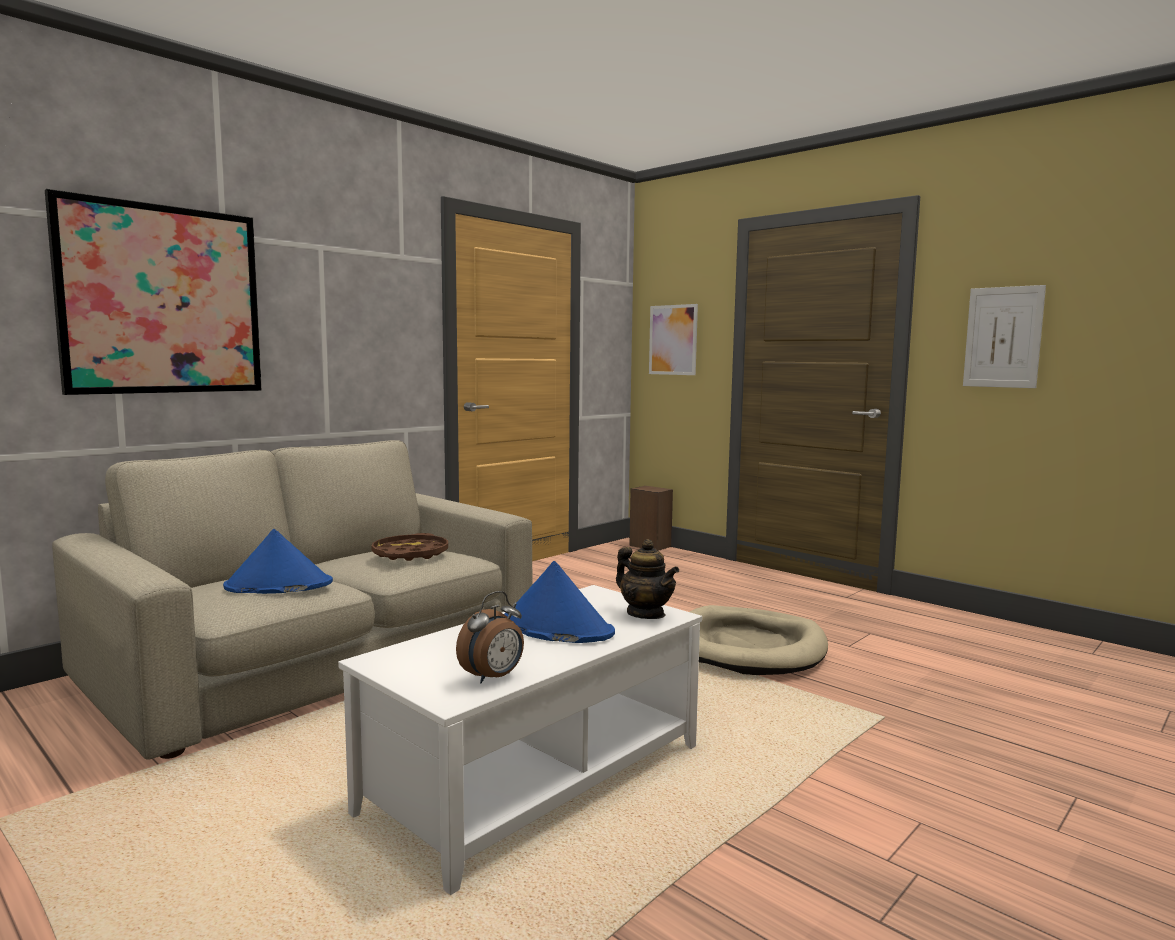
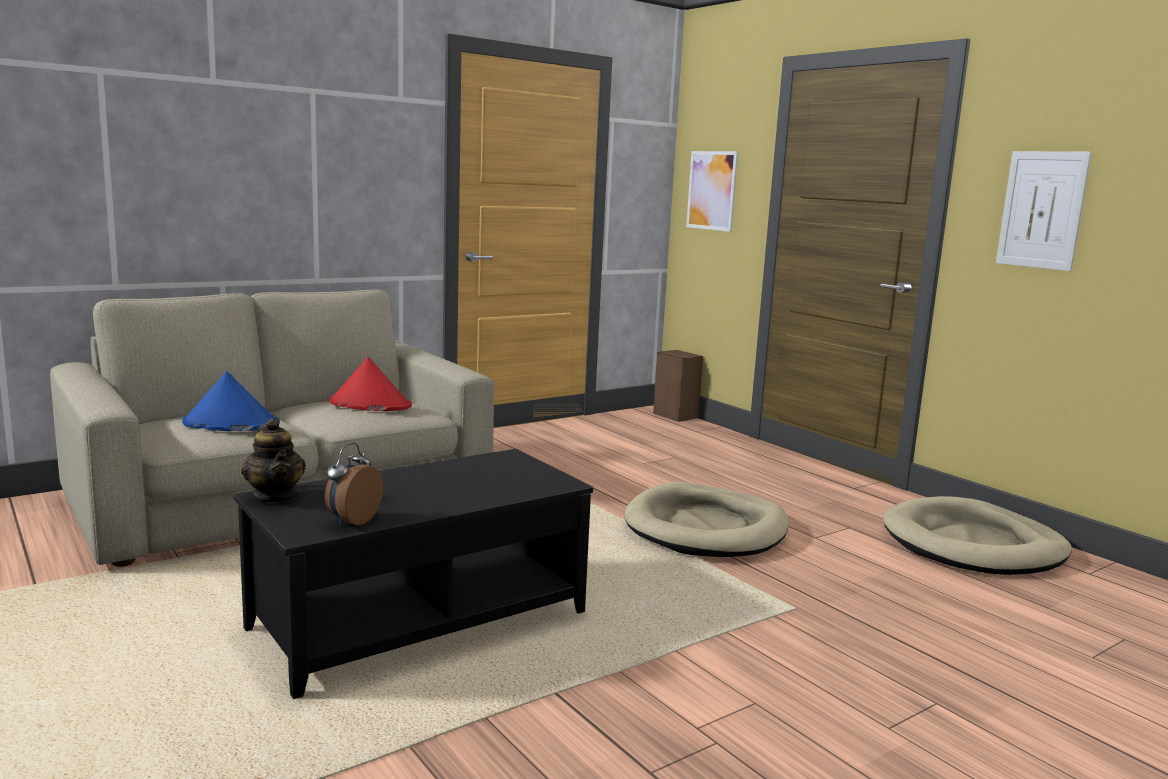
camera: 10 degrees right, 5 degrees up
picture [45,189,262,395] -> none
white coffee table [338,585,702,895] -> black coffee table [234,449,593,699]
brown tray [371,533,448,561] -> red hat [329,357,412,411]
alarm clock [456,591,524,684] -> alarm clock turned 150 degrees clockwise [325,443,383,526]
blue hat [504,561,615,643] -> none
teapot [616,539,679,619] -> teapot moved to [241,418,306,503]
none -> beige dog bed [883,496,1072,575]

